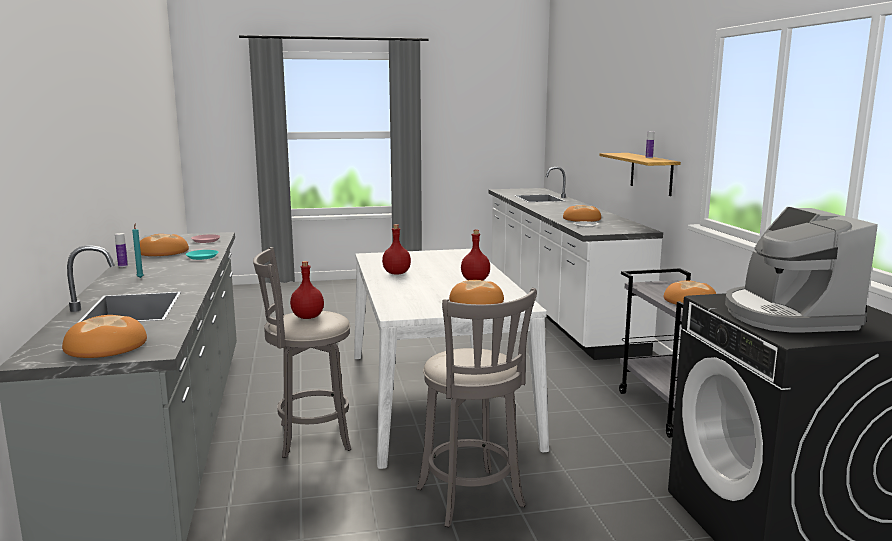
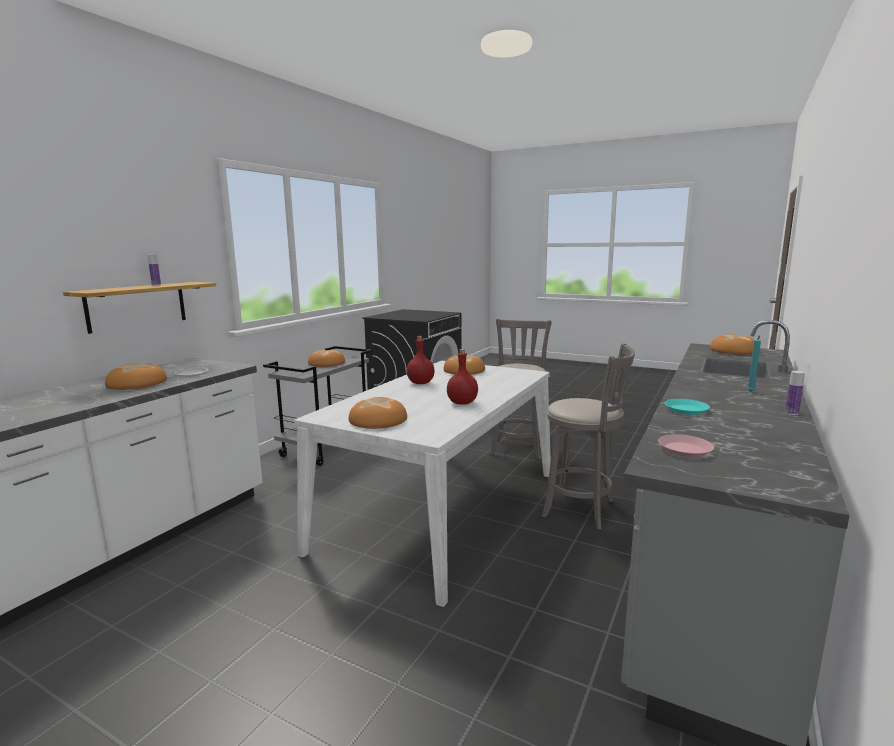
camera: 140 degrees left, 0 degrees up
bread [140,234,189,256] -> bread moved to [349,397,407,429]
red bottle [290,261,324,319] -> none
coffee machine [725,207,878,333] -> none

